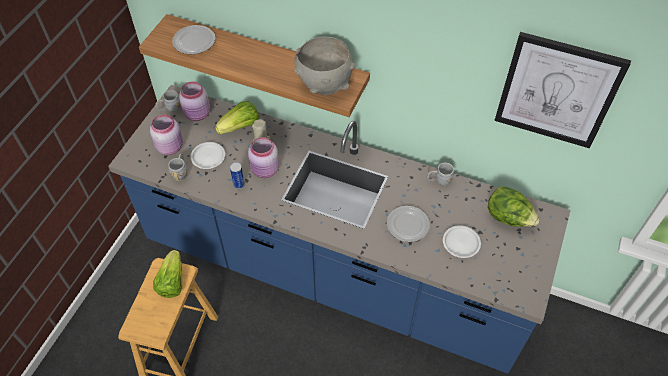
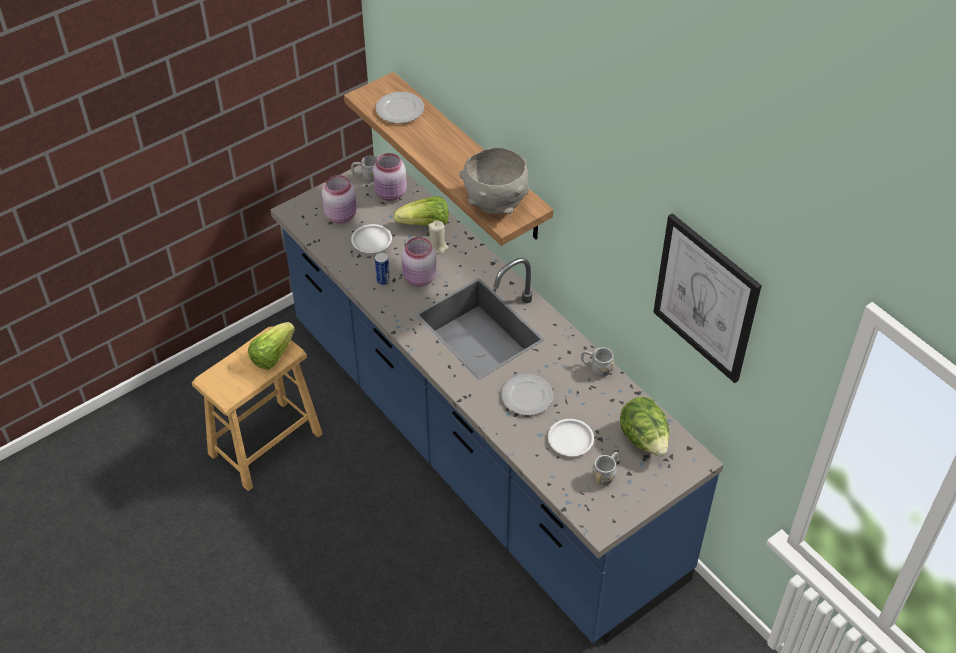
camera: 30 degrees right, 5 degrees down
grey mug [168,153,187,181] -> grey mug moved to [592,452,618,486]

